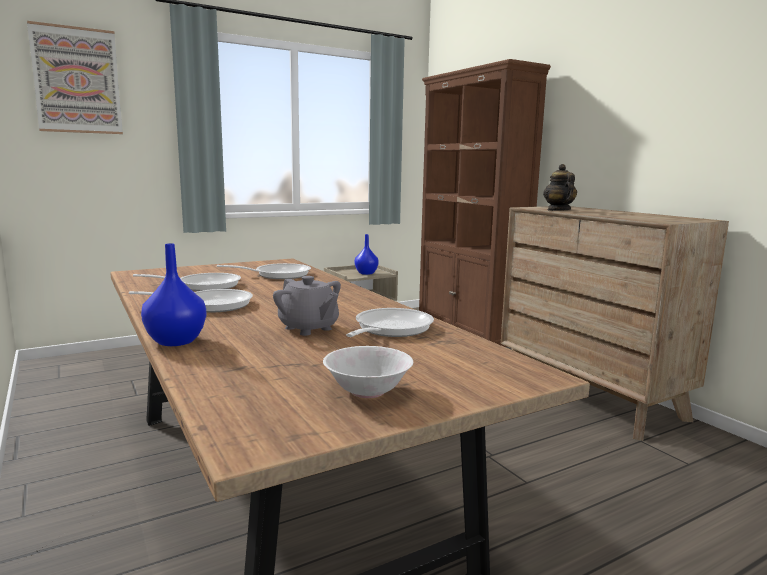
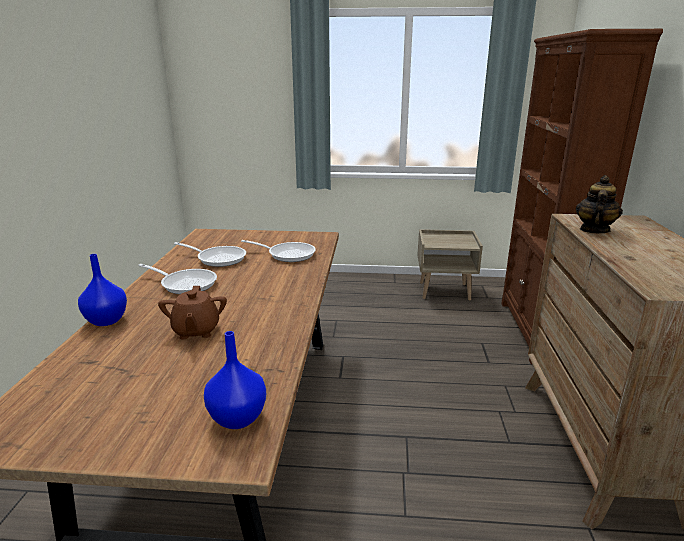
camera: 35 degrees right, 10 degrees up
picture [27,21,123,134] -> none
grey teapot [273,276,341,336] -> brown teapot [158,286,227,339]
white bowl [323,346,413,398] -> none
frying pan [346,308,434,337] -> none
blue vase [354,234,379,275] -> blue vase moved to [204,331,266,429]

